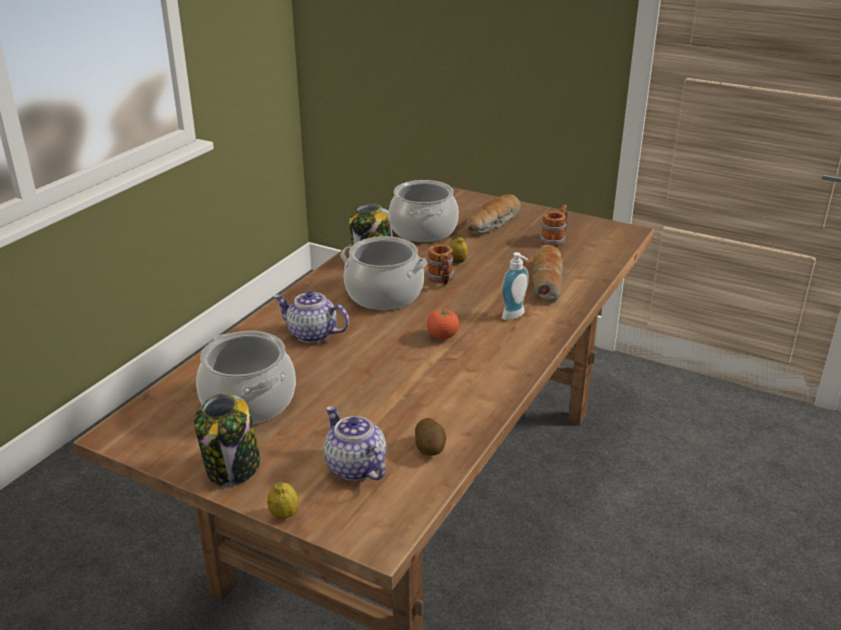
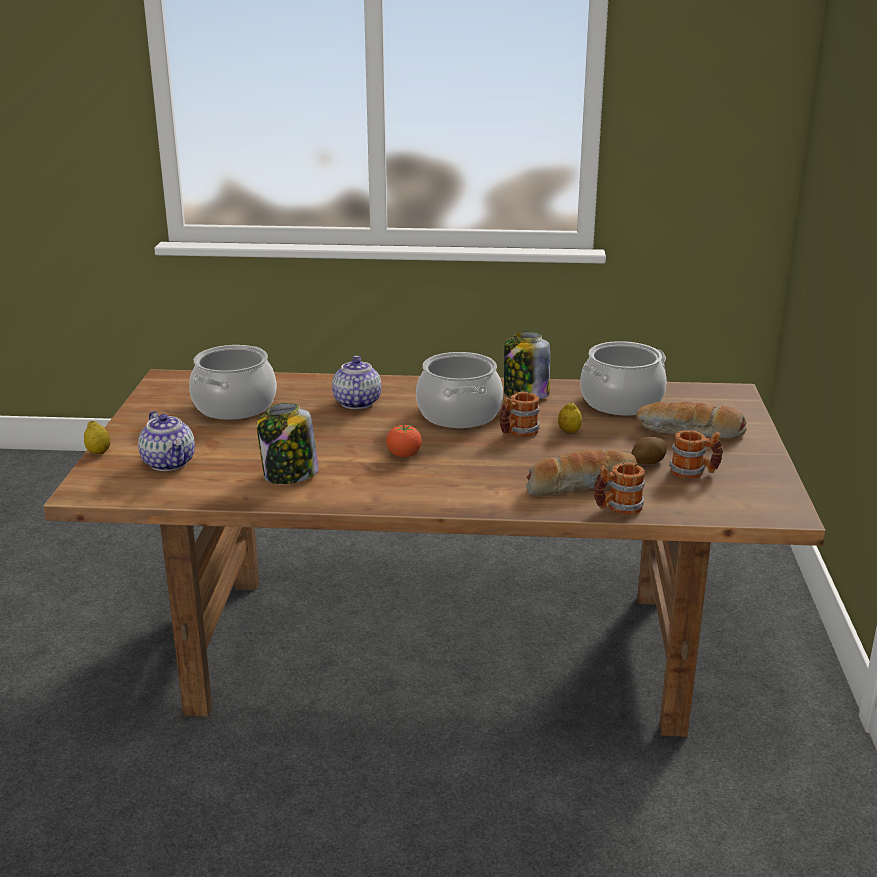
camera: 65 degrees right, 5 degrees down
jar [194,394,260,487] -> jar moved to [257,403,319,484]
teapot [324,406,386,481] -> teapot turned 120 degrees clockwise [138,411,195,471]
potato [415,418,446,456] -> potato moved to [632,437,667,464]
soap dispenser [501,252,529,320] -> none
none -> mug [594,462,645,515]

